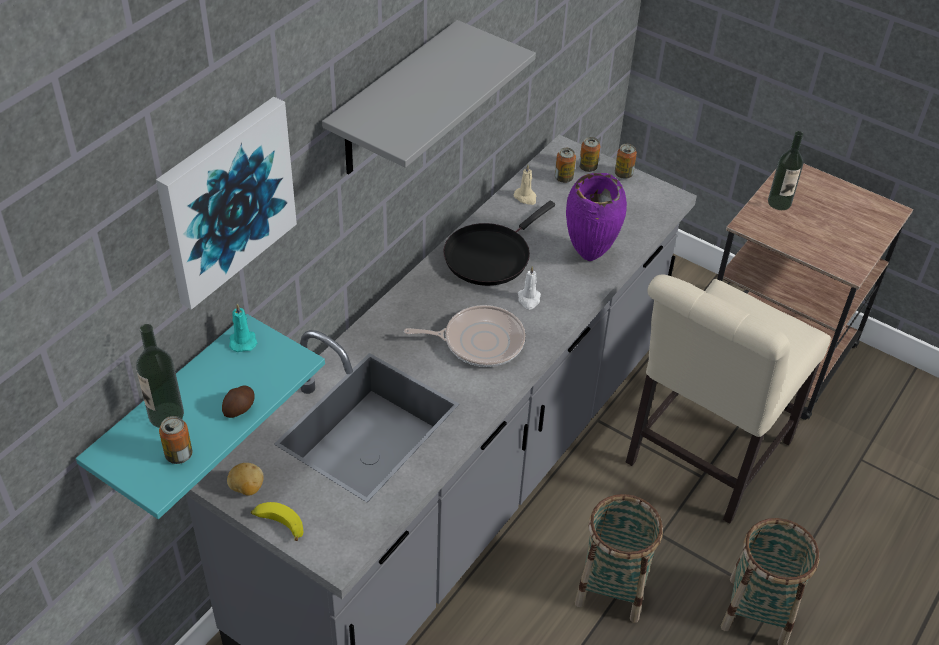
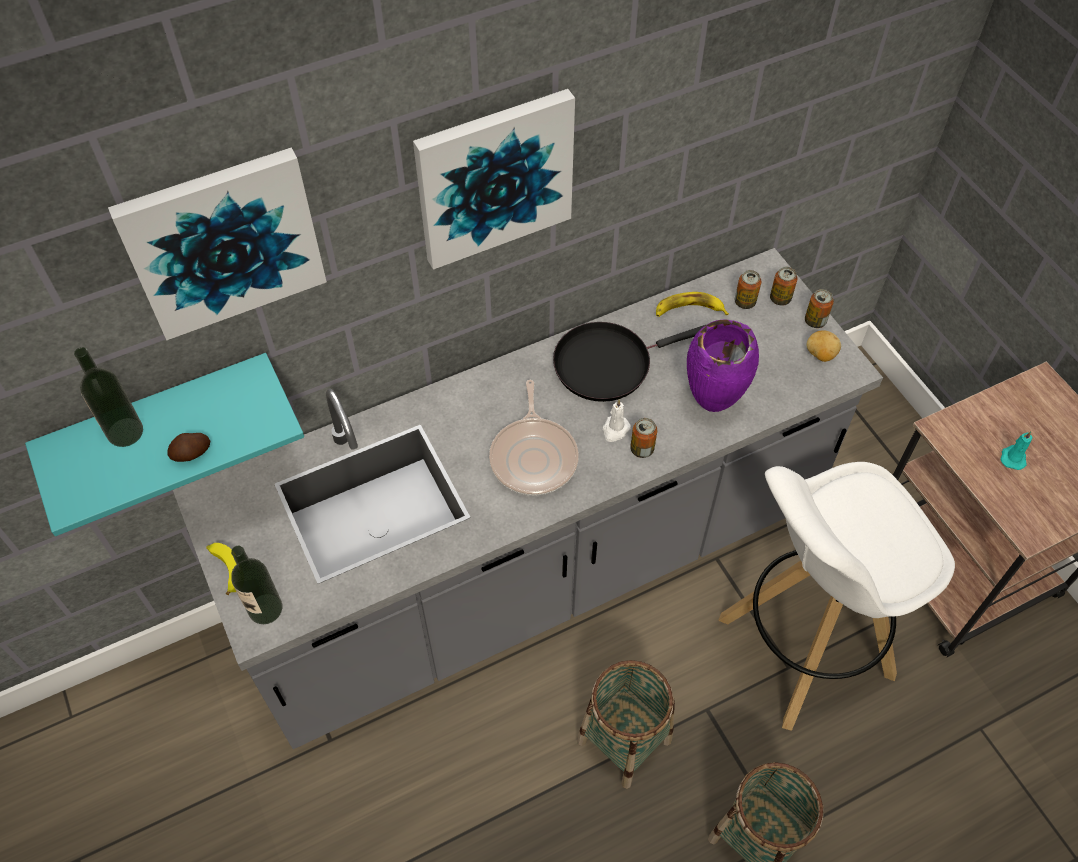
camera: 30 degrees right, 10 degrees up
can [159,416,192,464] -> can moved to [630,418,657,458]
potato [227,463,264,496] -> potato moved to [807,330,841,362]
turquoise candle [229,303,257,352] -> turquoise candle moved to [1000,431,1033,470]
grey shelf [322,20,536,174] -> picture [413,89,575,270]
frying pan [404,305,525,367] -> frying pan turned 60 degrees clockwise [489,380,579,496]
beige candle [513,165,537,205] -> banana [656,292,729,317]
beige chair [626,275,831,524] -> white stool [718,462,955,731]
bottle [768,131,803,210] -> bottle moved to [231,546,282,624]

